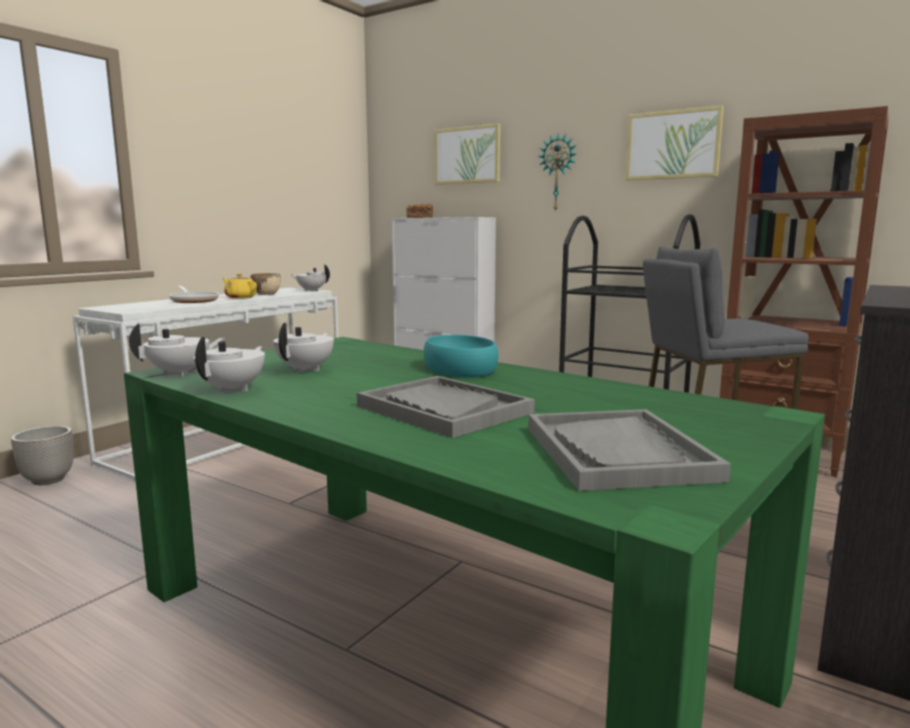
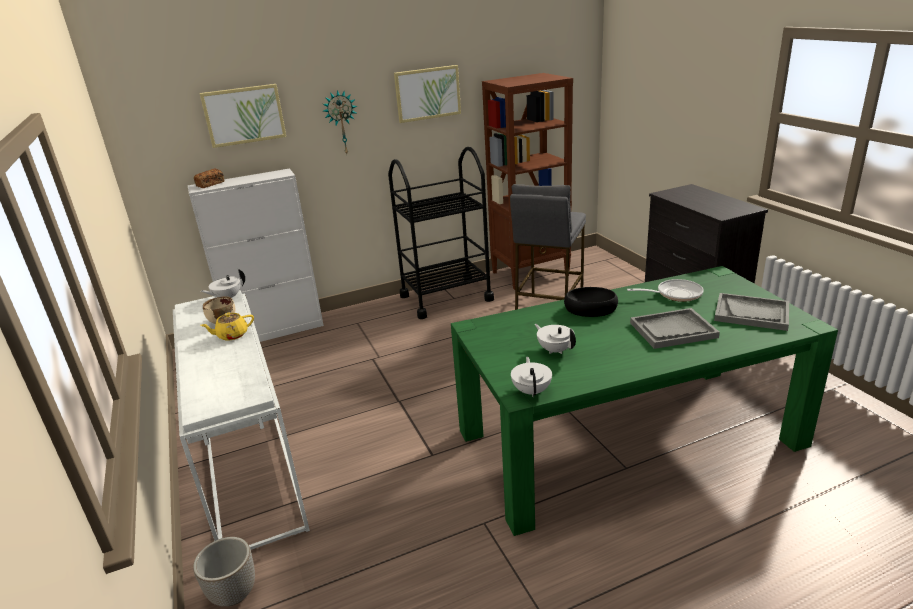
camera: 55 degrees left, 15 degrees up
frying pan [169,286,219,303] -> frying pan moved to [627,279,704,302]
white teapot [194,337,265,394] -> none
turquoise bowl [424,335,498,378] -> black bowl [564,287,618,317]

